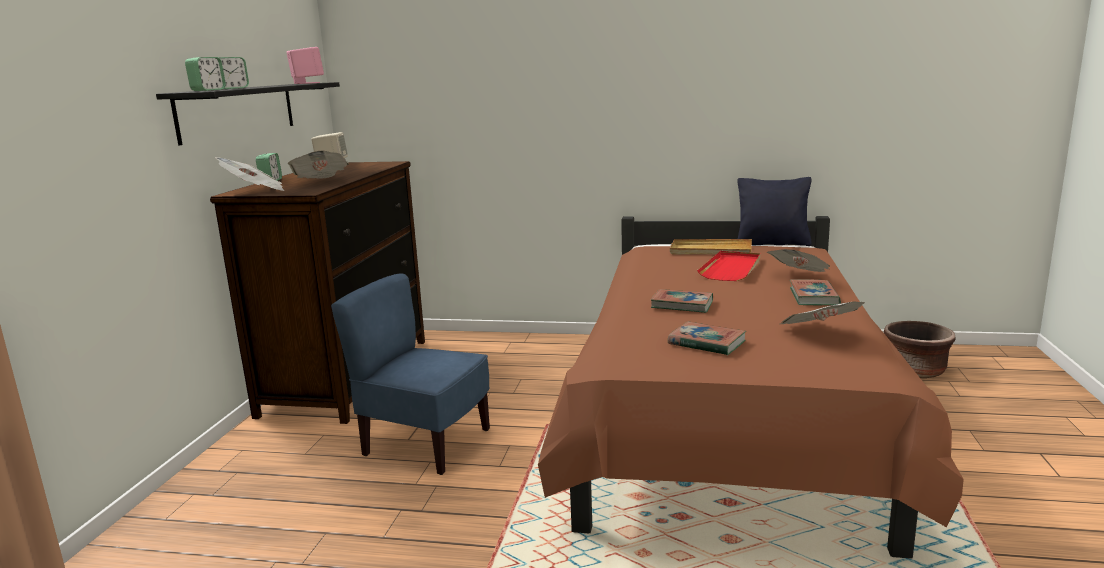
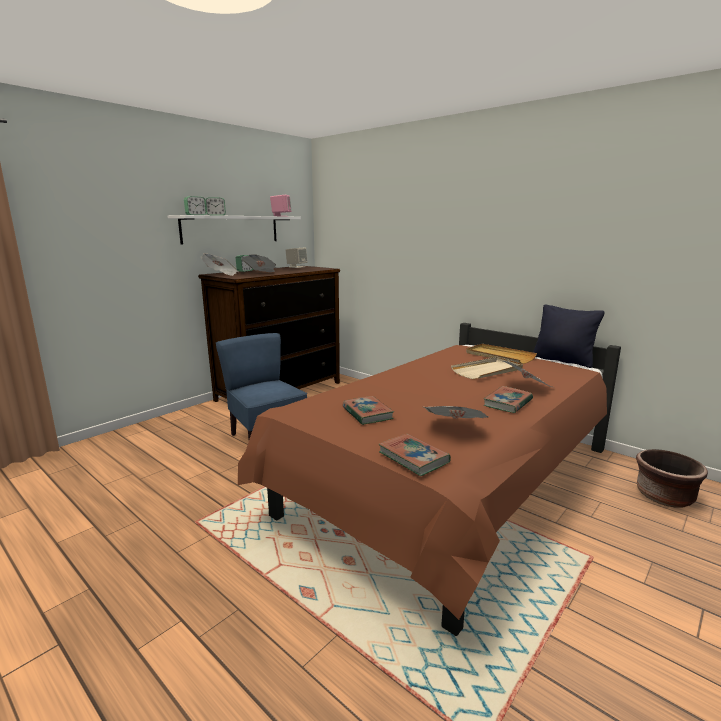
camera: 30 degrees right, 0 degrees up
black shelf [156,82,340,145] -> white shelf [168,215,301,245]
book [651,289,713,313] -> book moved to [378,434,451,476]
red tray [697,251,760,281] -> beige tray [451,357,523,379]

